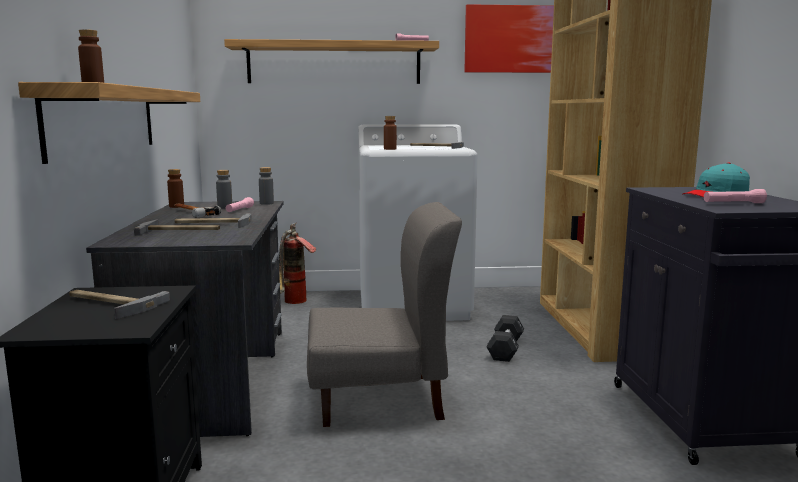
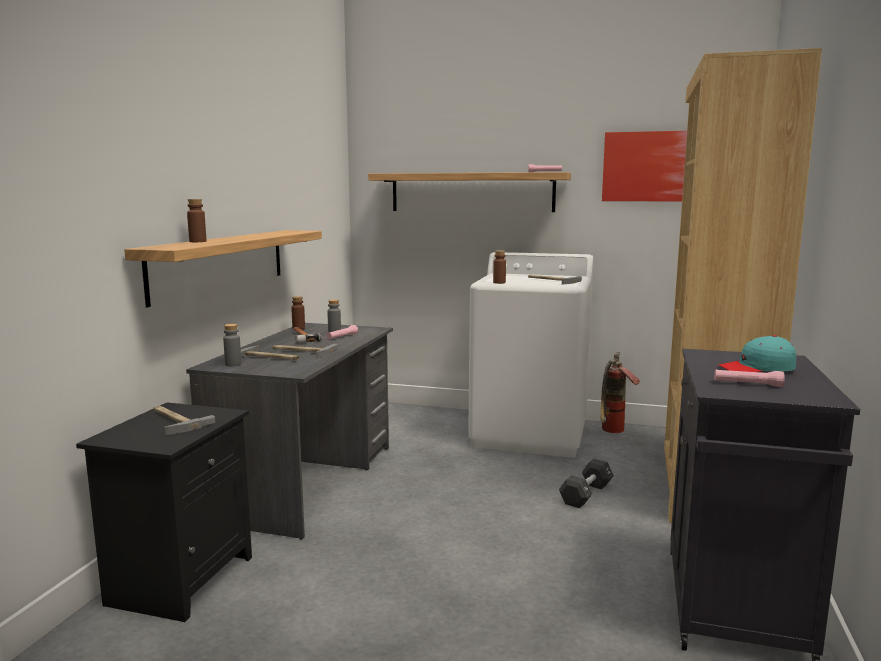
camera: 20 degrees right, 0 degrees up
grey bottle [259,167,274,205] -> grey bottle moved to [223,324,241,366]
fire extinguisher [279,223,317,304] -> fire extinguisher moved to [600,352,640,433]
grey chair [307,202,462,427] -> none

